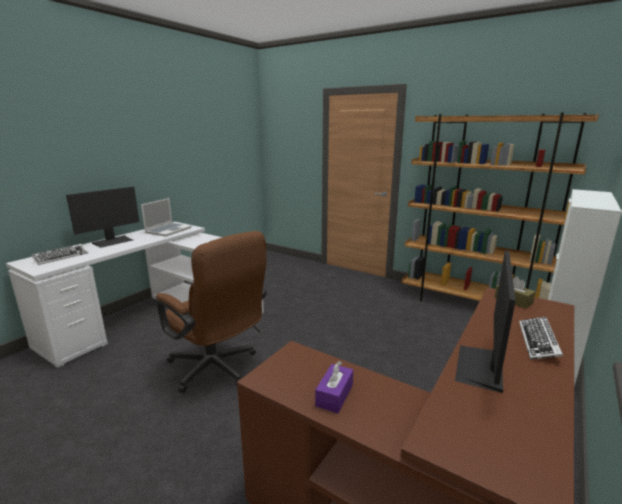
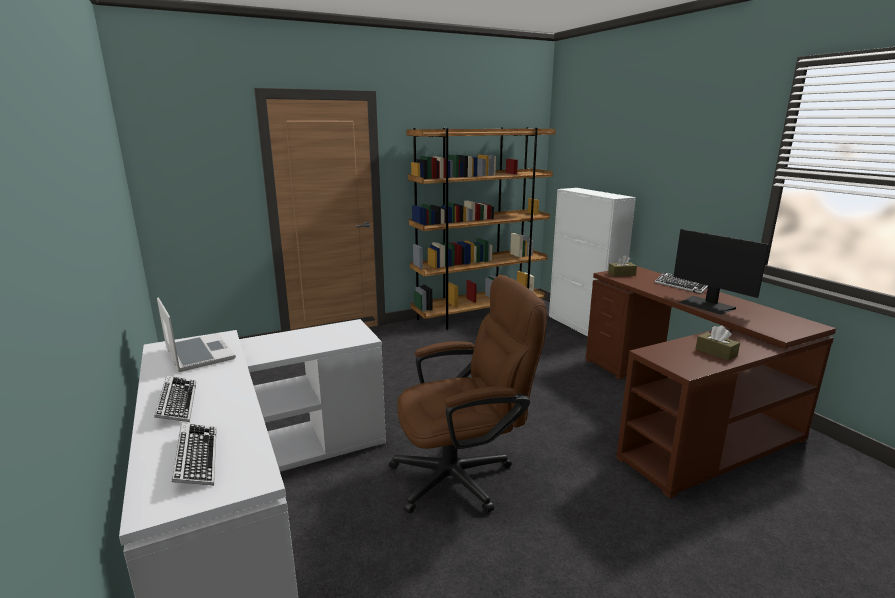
camera: 60 degrees left, 0 degrees up
monitor [66,187,139,248] -> keyboard [154,376,196,422]
purple tissue box [315,361,353,413] -> brown tissue box [696,326,740,361]

